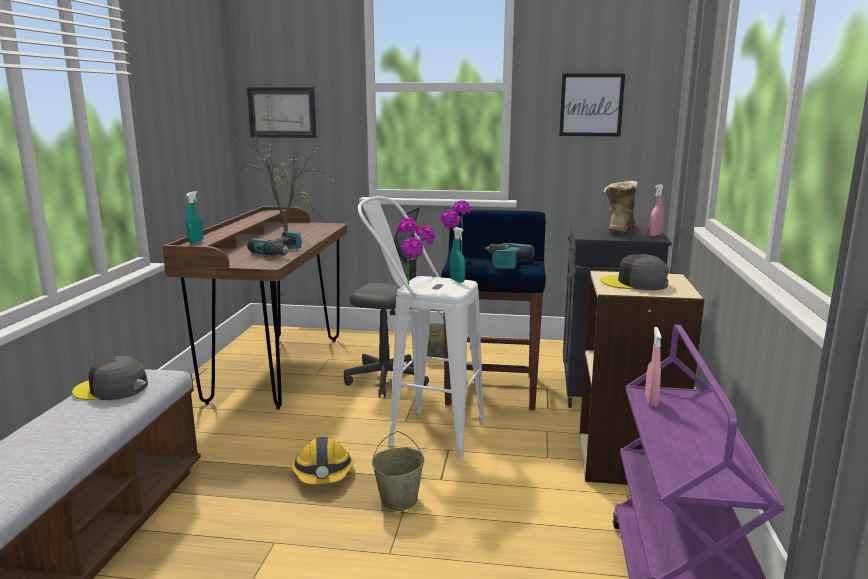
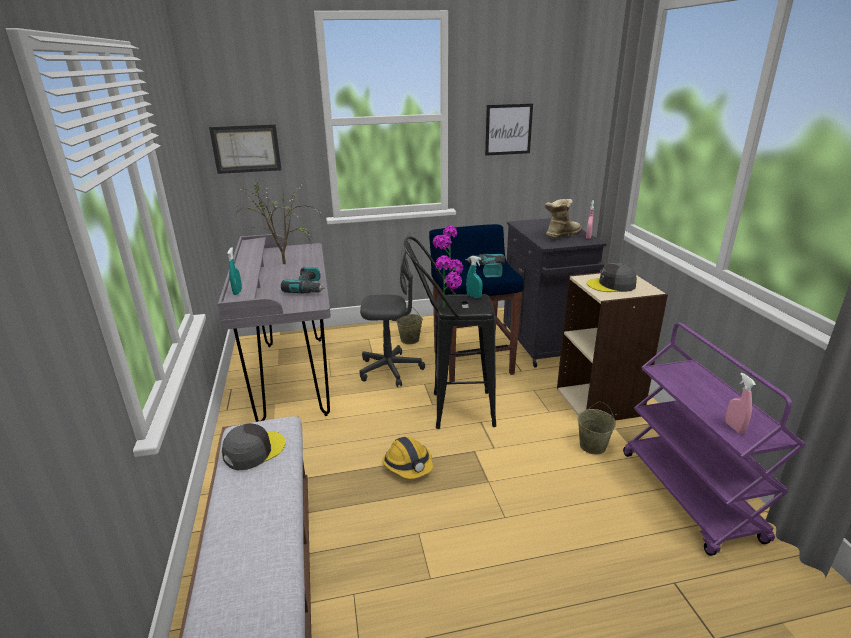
camera: 20 degrees left, 10 degrees up
grey cap [72,356,148,400] -> grey cap turned 150 degrees clockwise [222,423,286,470]
brown desk [163,206,347,410] -> grey desk [218,234,331,422]
white stool [358,196,485,458] -> black stool [404,236,496,429]
beige bucket [372,431,425,511] -> beige bucket moved to [578,401,616,454]
boot [603,181,638,232] -> boot turned 45 degrees clockwise [544,199,582,238]
pink spray bottle [645,327,662,407] -> pink spray bottle moved to [725,373,756,434]

